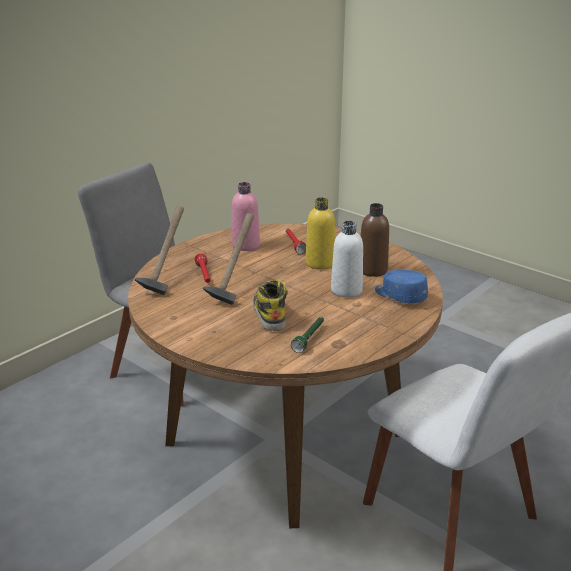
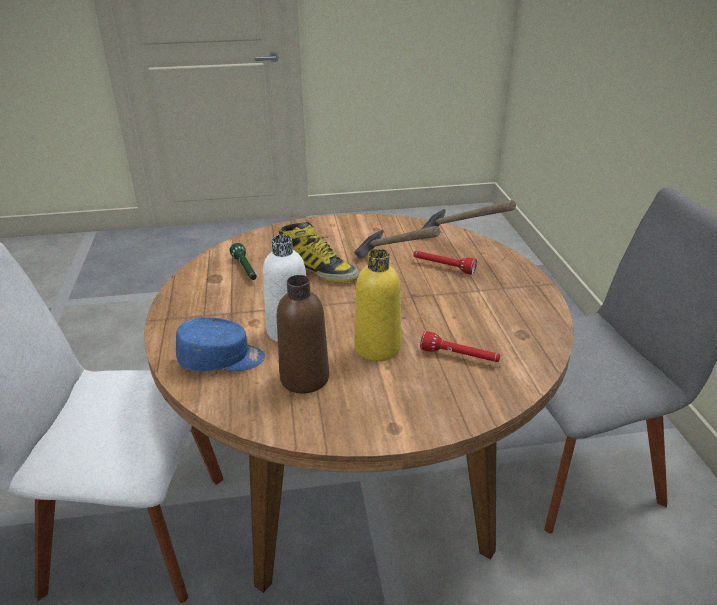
camera: 130 degrees right, 5 degrees up
pink bottle [232,182,260,251] -> none

